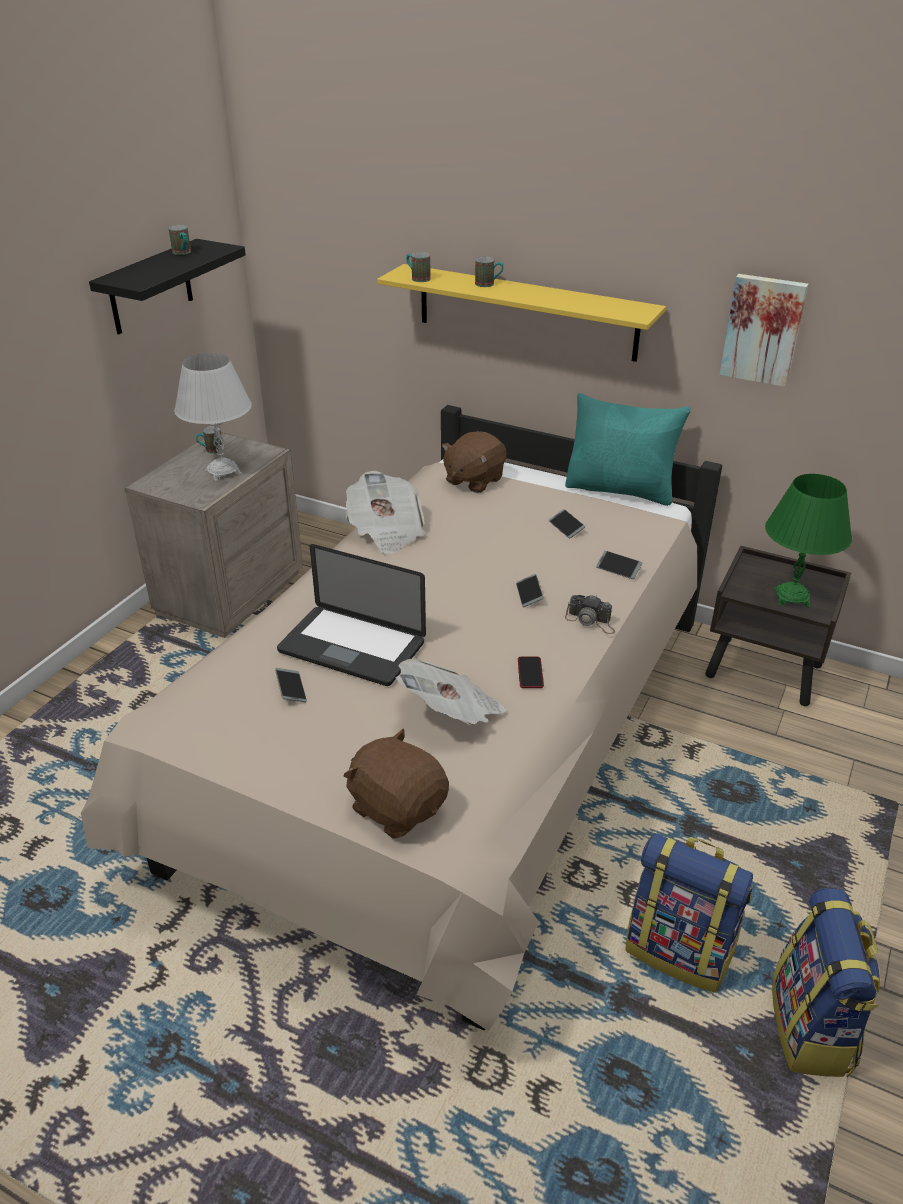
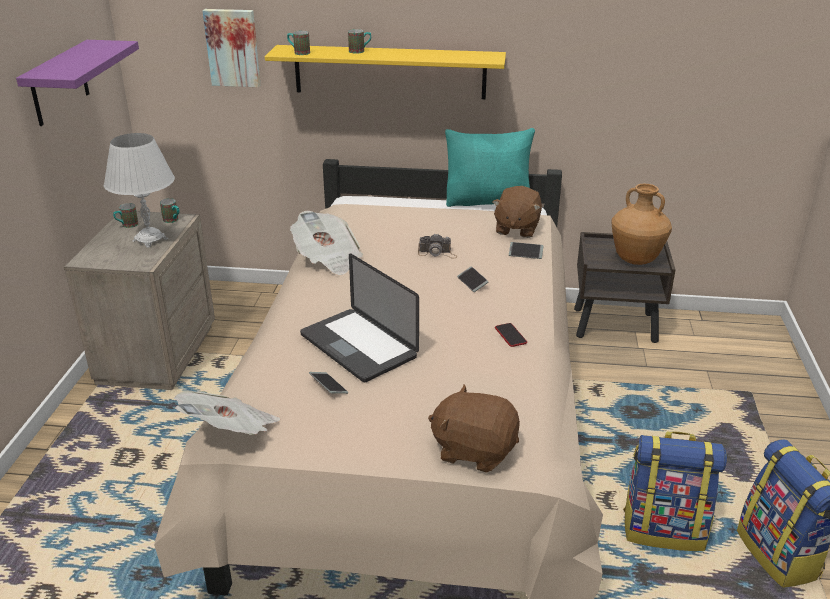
camera: 20 degrees left, 5 degrees down
black shelf [89,239,246,334] -> purple shelf [16,40,139,126]
mug [168,225,191,255] -> mug moved to [160,198,180,223]
laptop [277,544,426,686] -> laptop turned 45 degrees clockwise [300,253,419,382]
newspaper [396,658,507,725] -> newspaper moved to [174,391,280,435]
brown plush toy [442,431,507,493] -> brown plush toy moved to [493,186,542,238]
phone [549,509,585,539] -> none
camera [565,594,615,634] -> camera moved to [418,233,458,259]
picture [720,274,809,387] -> picture moved to [203,9,261,87]
green table lamp [765,474,852,607] -> brown vase [611,184,672,265]

